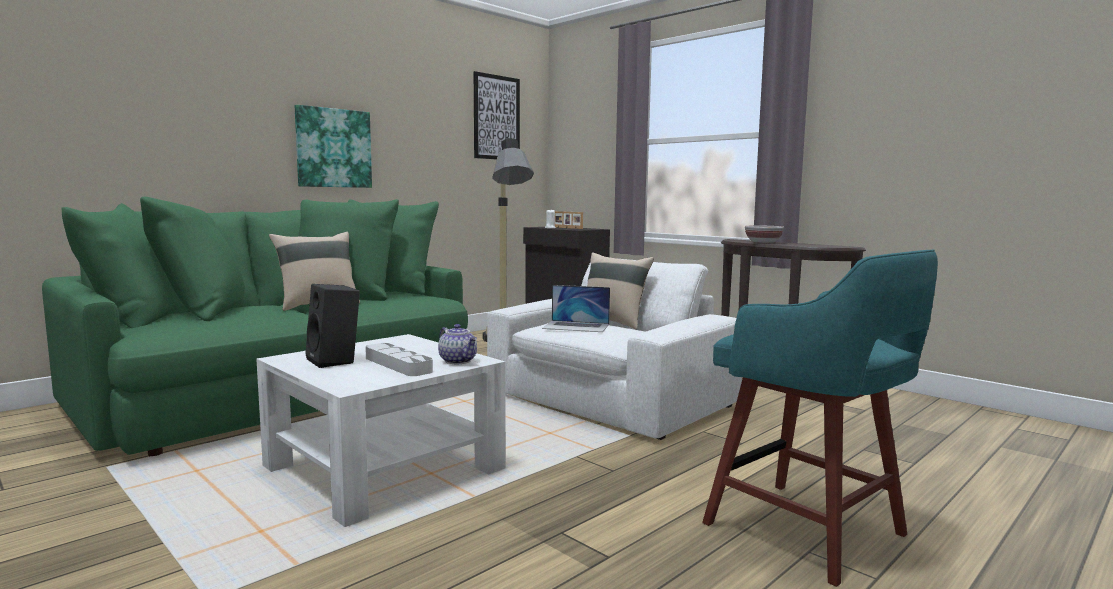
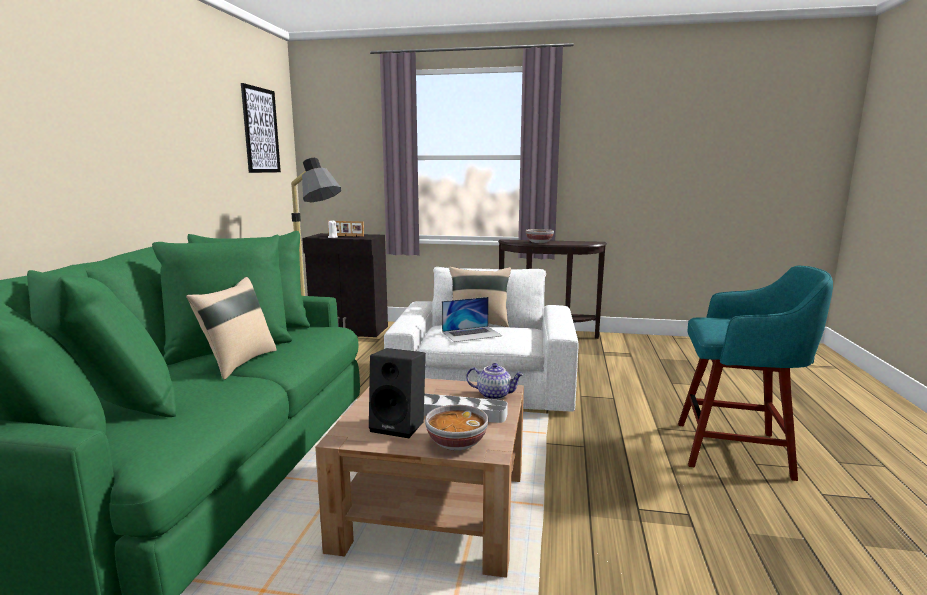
camera: 35 degrees left, 5 degrees up
white coffee table [256,334,505,527] -> brown coffee table [315,378,524,578]
picture [295,105,372,188] -> none
none -> bowl [425,405,488,451]

